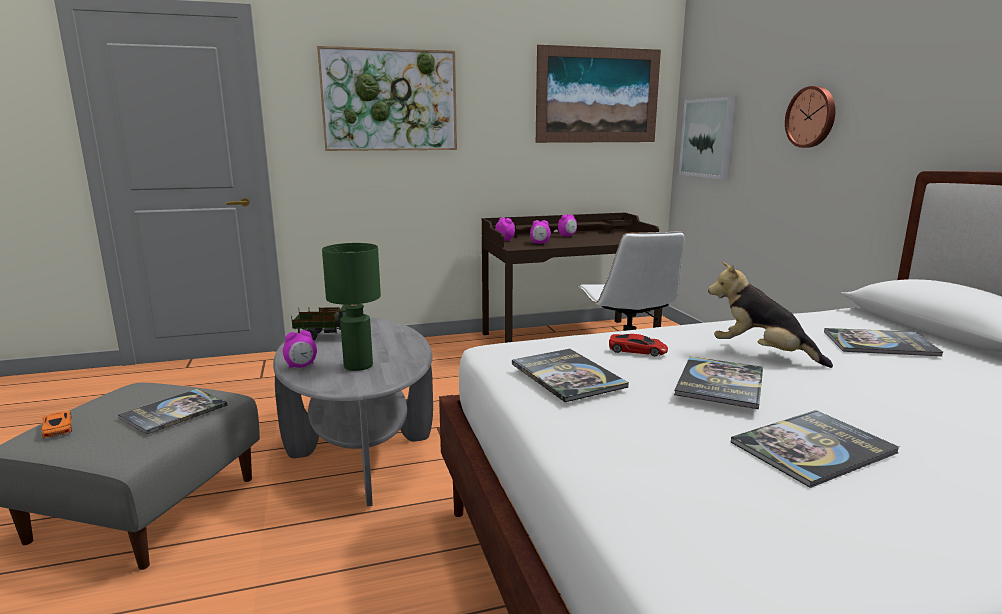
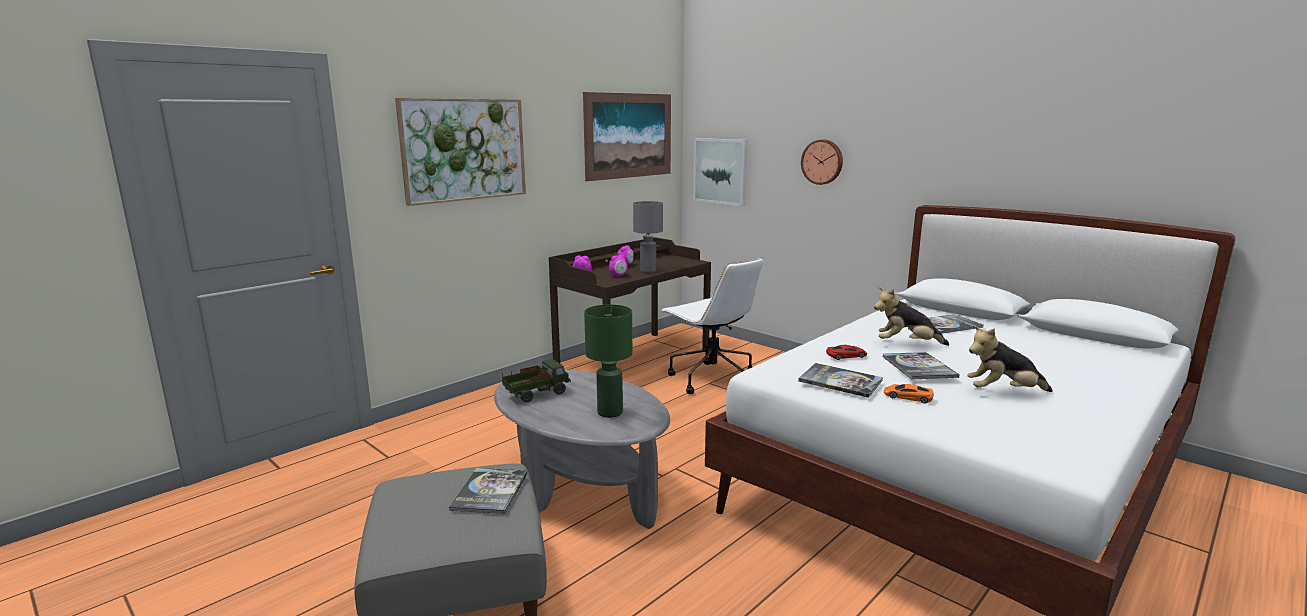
camera: 30 degrees left, 0 degrees up
orange toy car [42,411,72,438] -> orange toy car moved to [884,384,934,404]
alarm clock [283,330,317,368] -> none
book [731,410,899,488] -> plush toy [967,325,1053,392]
none -> grey table lamp [633,201,663,273]

